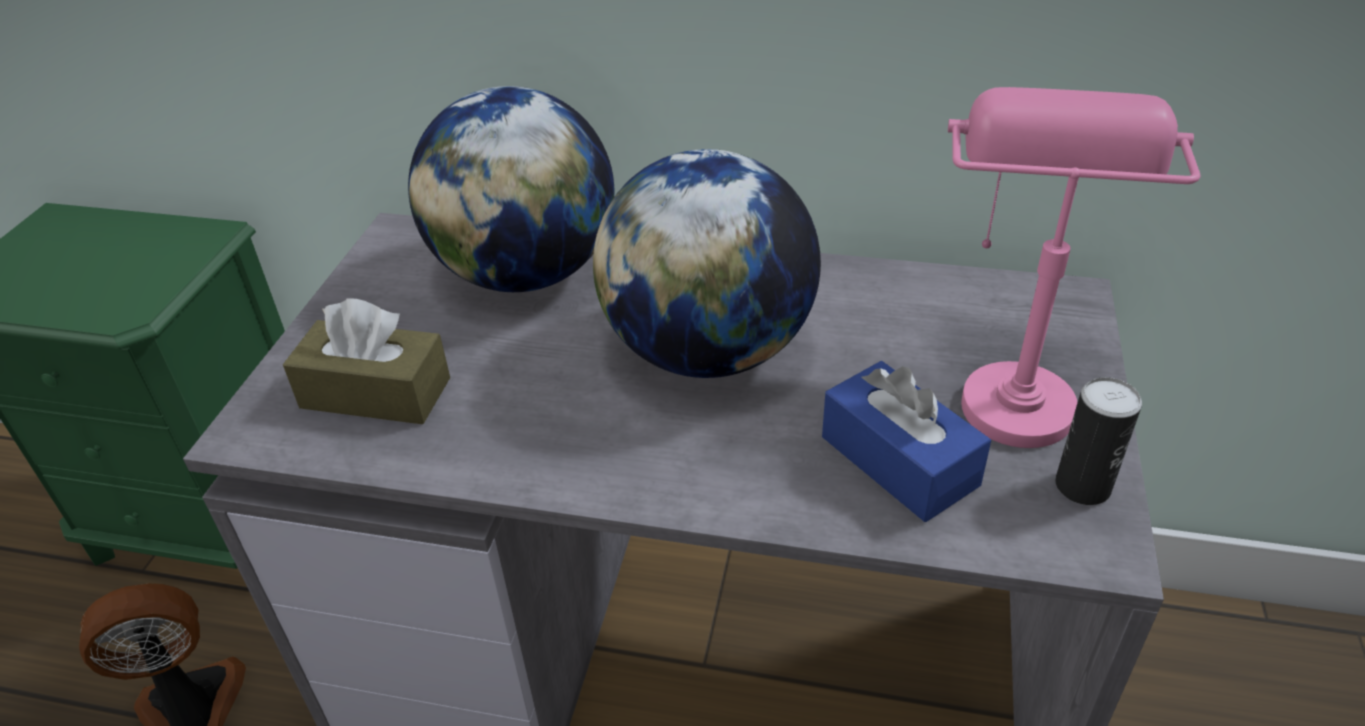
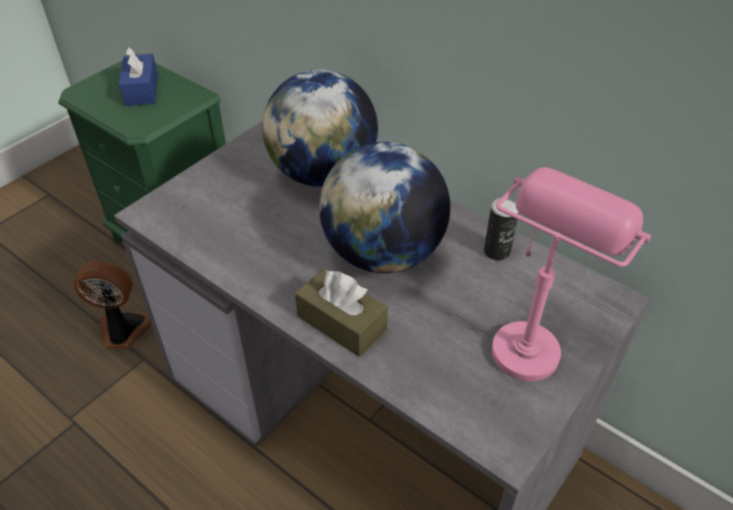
camera: 25 degrees right, 5 degrees up
brown tissue box [283,298,450,424] -> brown tissue box moved to [295,268,388,357]
blue tissue box [822,361,991,522] -> blue tissue box moved to [119,47,158,106]
can [1055,377,1142,505] -> can moved to [484,198,519,261]

